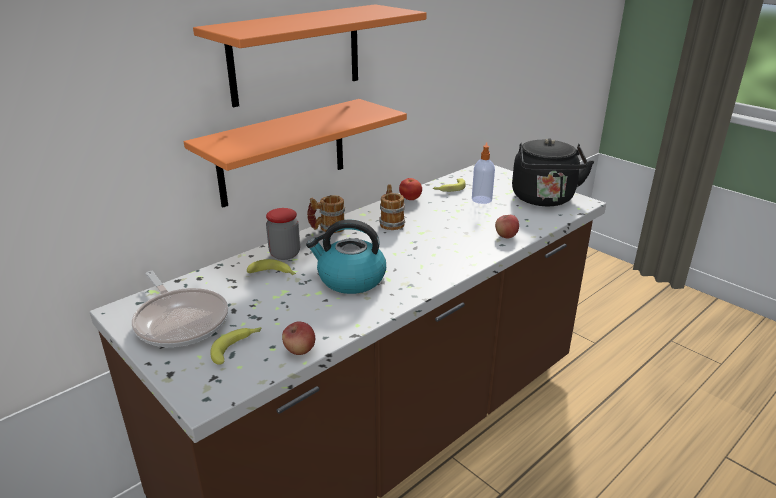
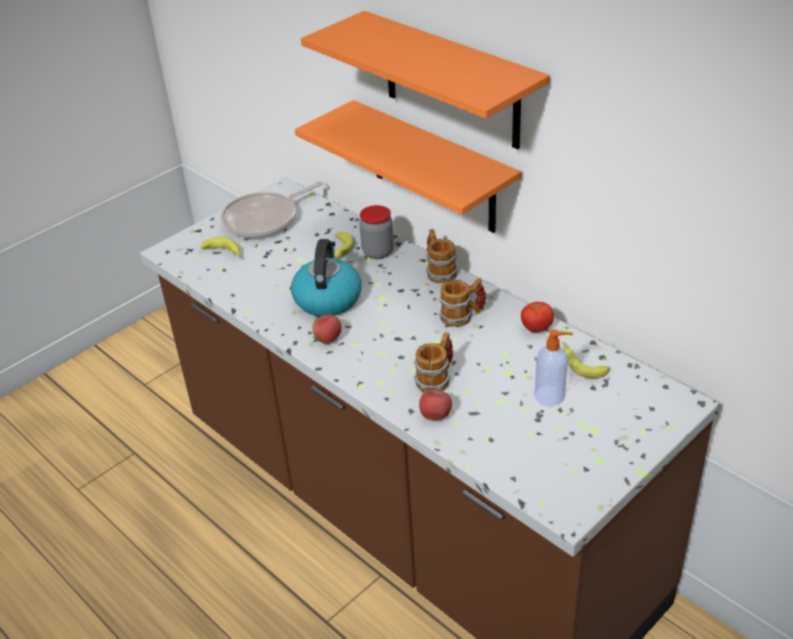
camera: 90 degrees right, 10 degrees up
apple [282,321,315,355] -> apple moved to [312,314,342,344]
black kettle [512,138,594,207] -> none
none -> mug [414,332,453,392]

